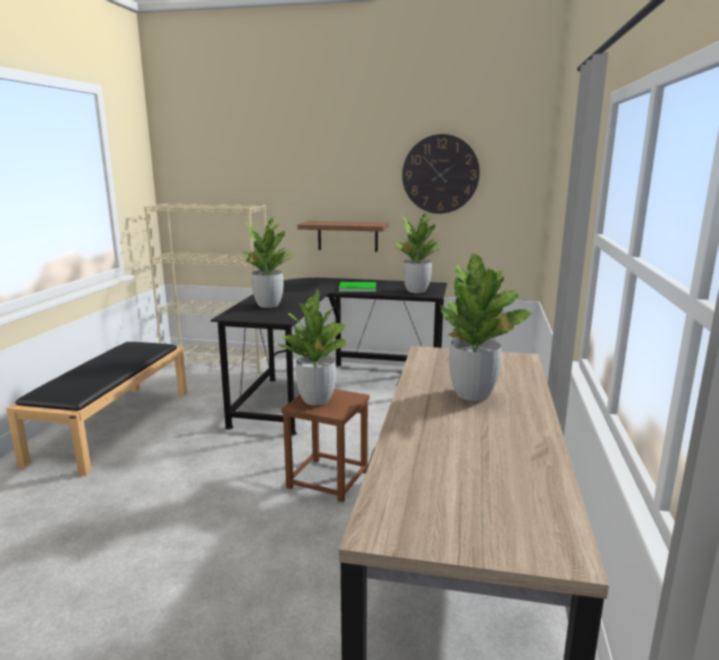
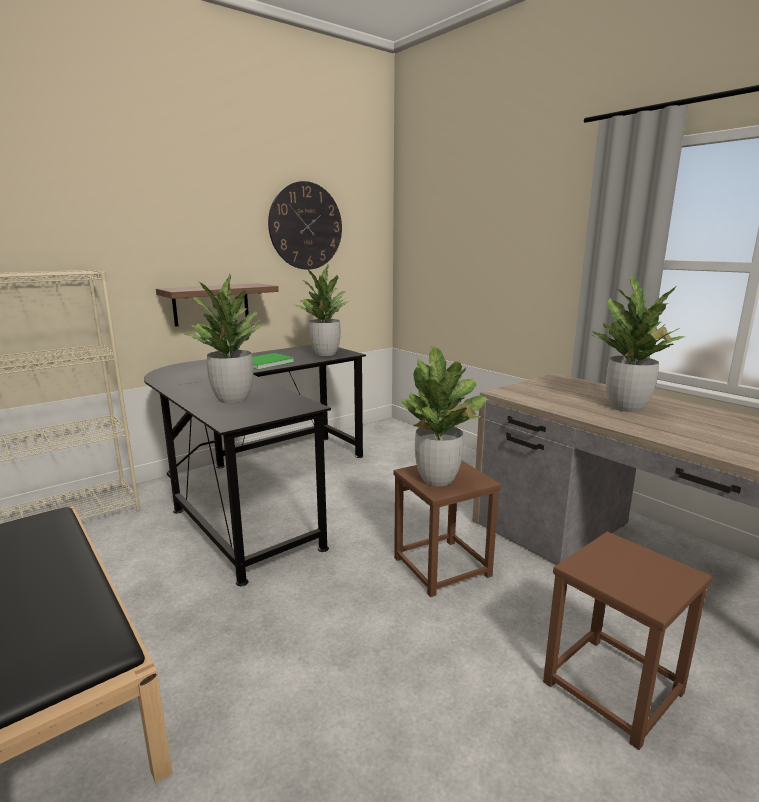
camera: 50 degrees left, 0 degrees up
none -> brown stool [543,532,712,750]

